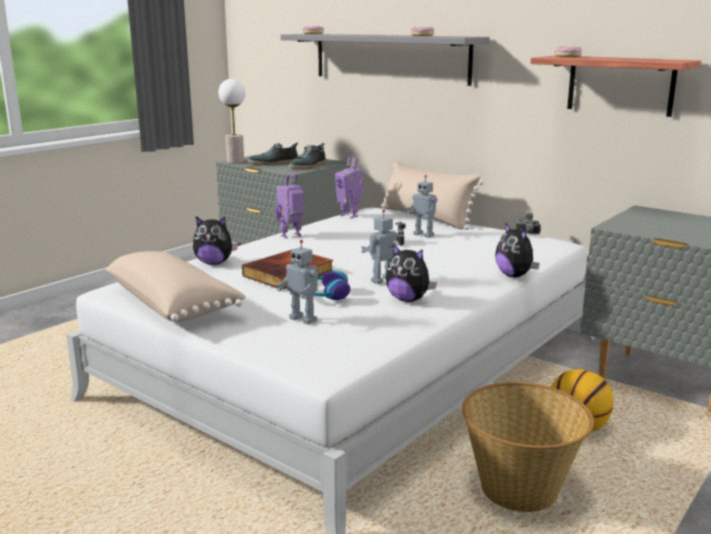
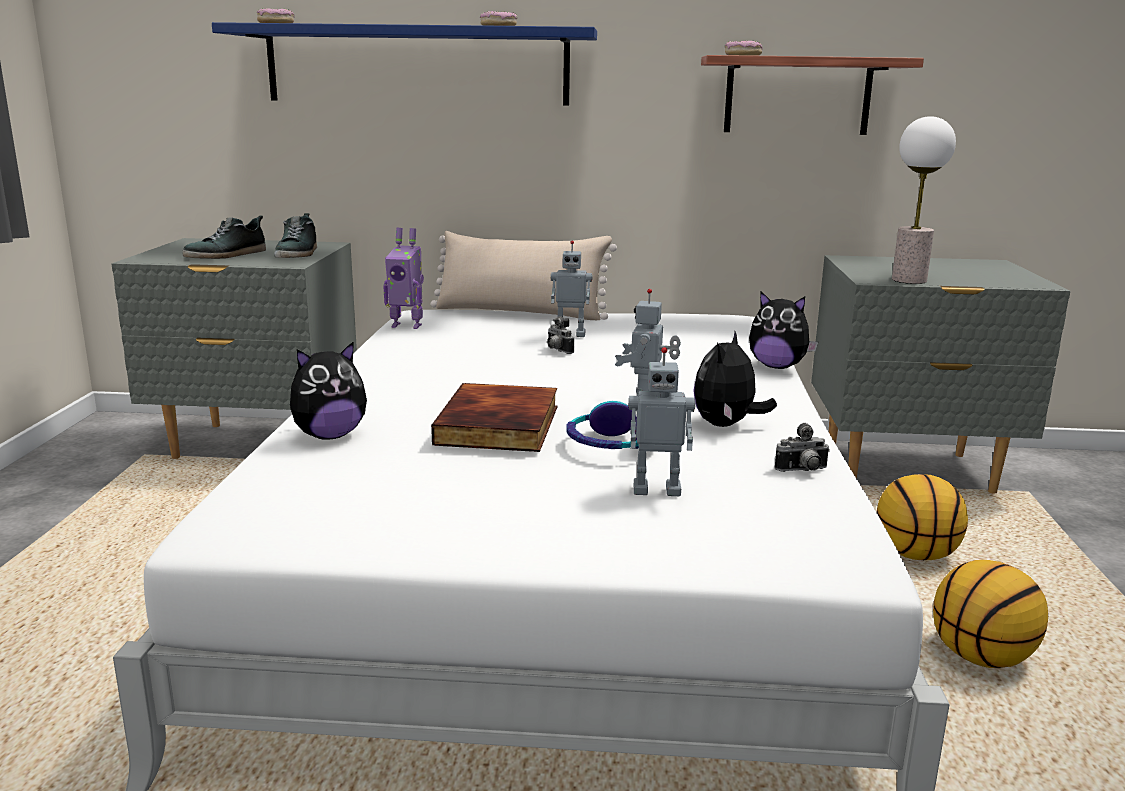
camera: 35 degrees left, 0 degrees up
beige pillow [106,251,246,322] -> none
table lamp [219,79,245,164] -> table lamp moved to [892,116,956,284]
toy robot [276,173,304,238] -> none
grey shelf [280,34,490,86] -> blue shelf [212,22,597,106]
plush toy [386,244,437,302] -> plush toy turned 120 degrees clockwise [693,332,777,427]
basket [462,382,595,512] -> basketball [933,560,1048,668]
camera [516,213,541,235] -> camera moved to [774,423,830,472]

